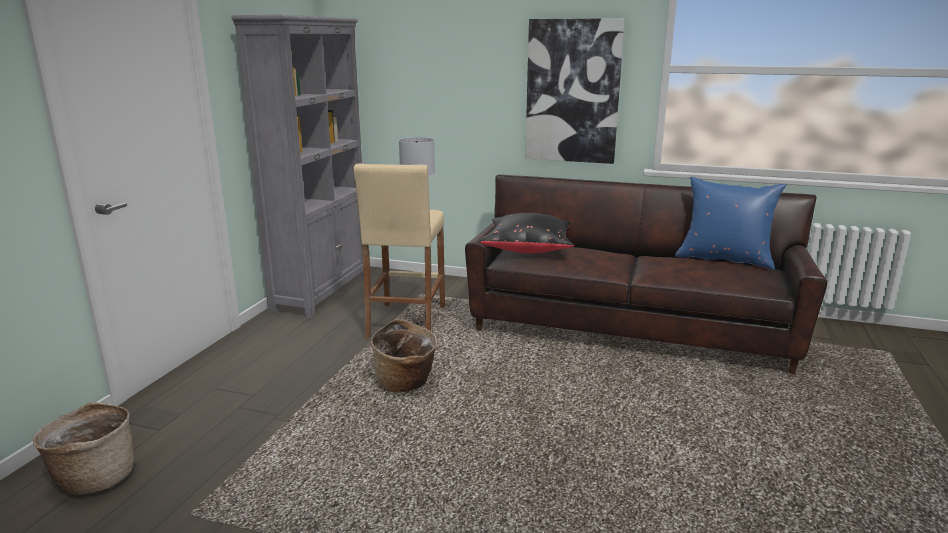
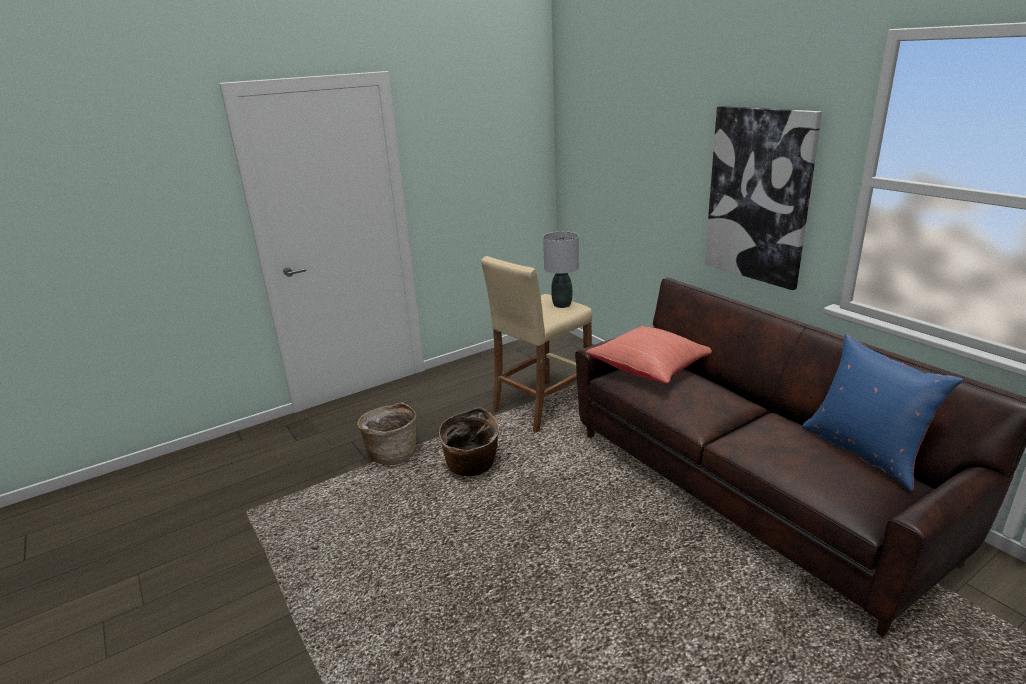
camera: 40 degrees right, 5 degrees up
basket [33,402,134,495] -> basket moved to [357,402,416,465]
grey bookcase [231,15,364,319] -> none
black pillow [480,213,574,253] -> red pillow [586,326,712,383]

